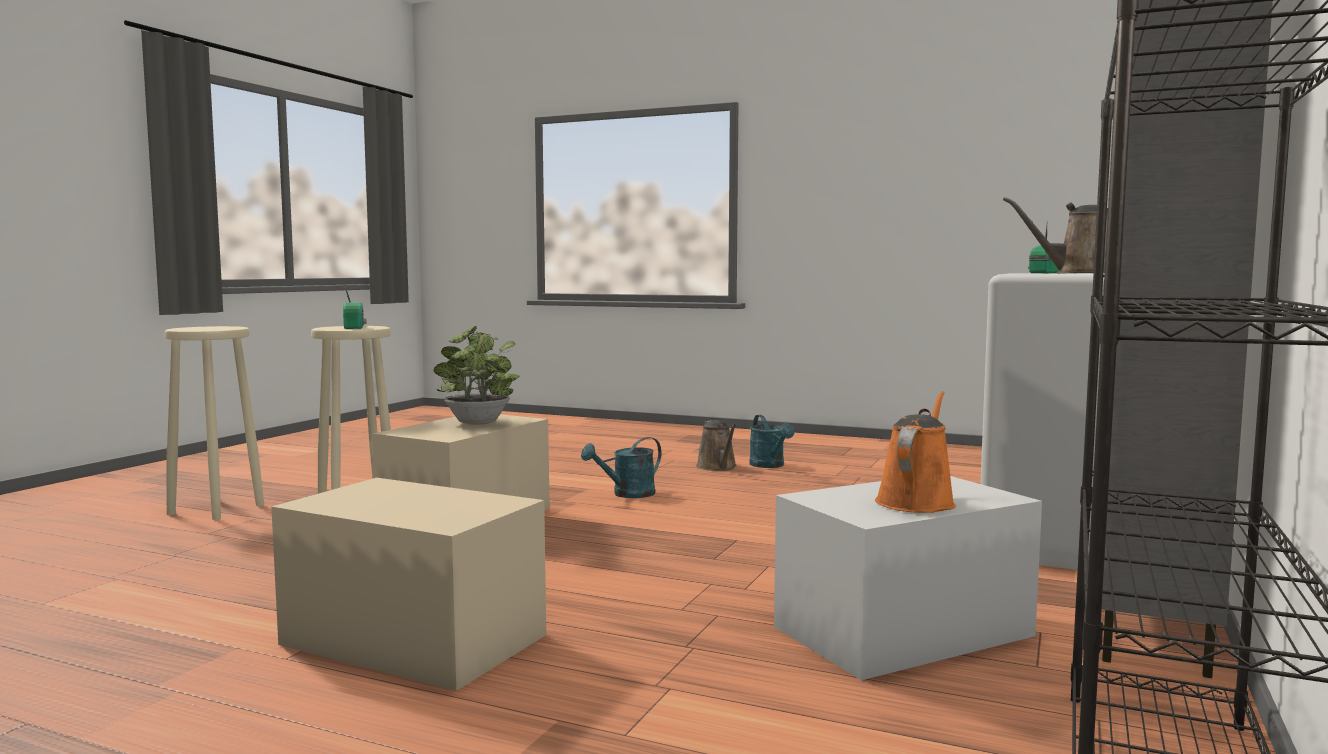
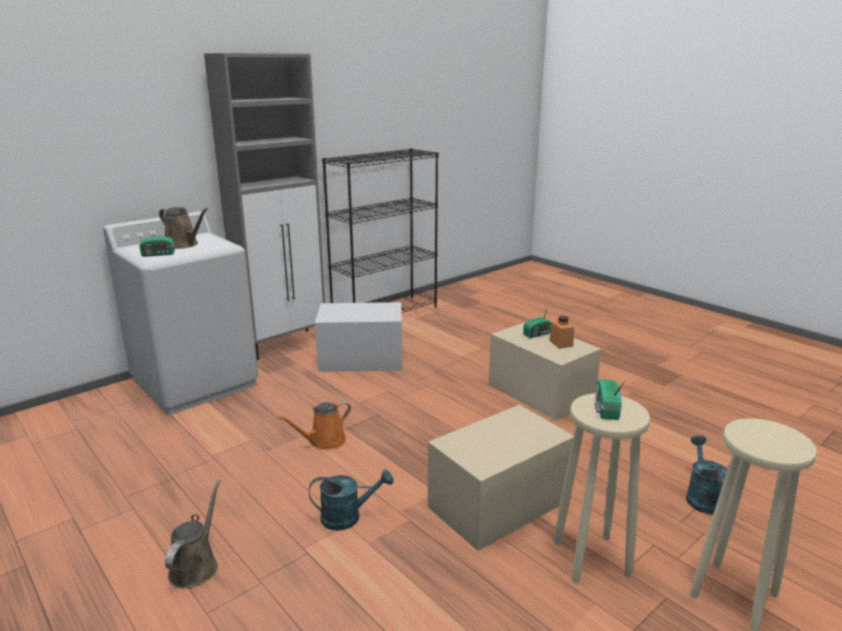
camera: 155 degrees left, 15 degrees up
potted plant [434,326,520,425] -> none
turquoise watering can [749,415,795,468] -> turquoise watering can moved to [686,435,728,514]
orange watering can [875,391,956,513] -> orange watering can moved to [278,401,351,450]
none -> radio [523,304,552,338]
none -> orange jar [549,316,574,349]

